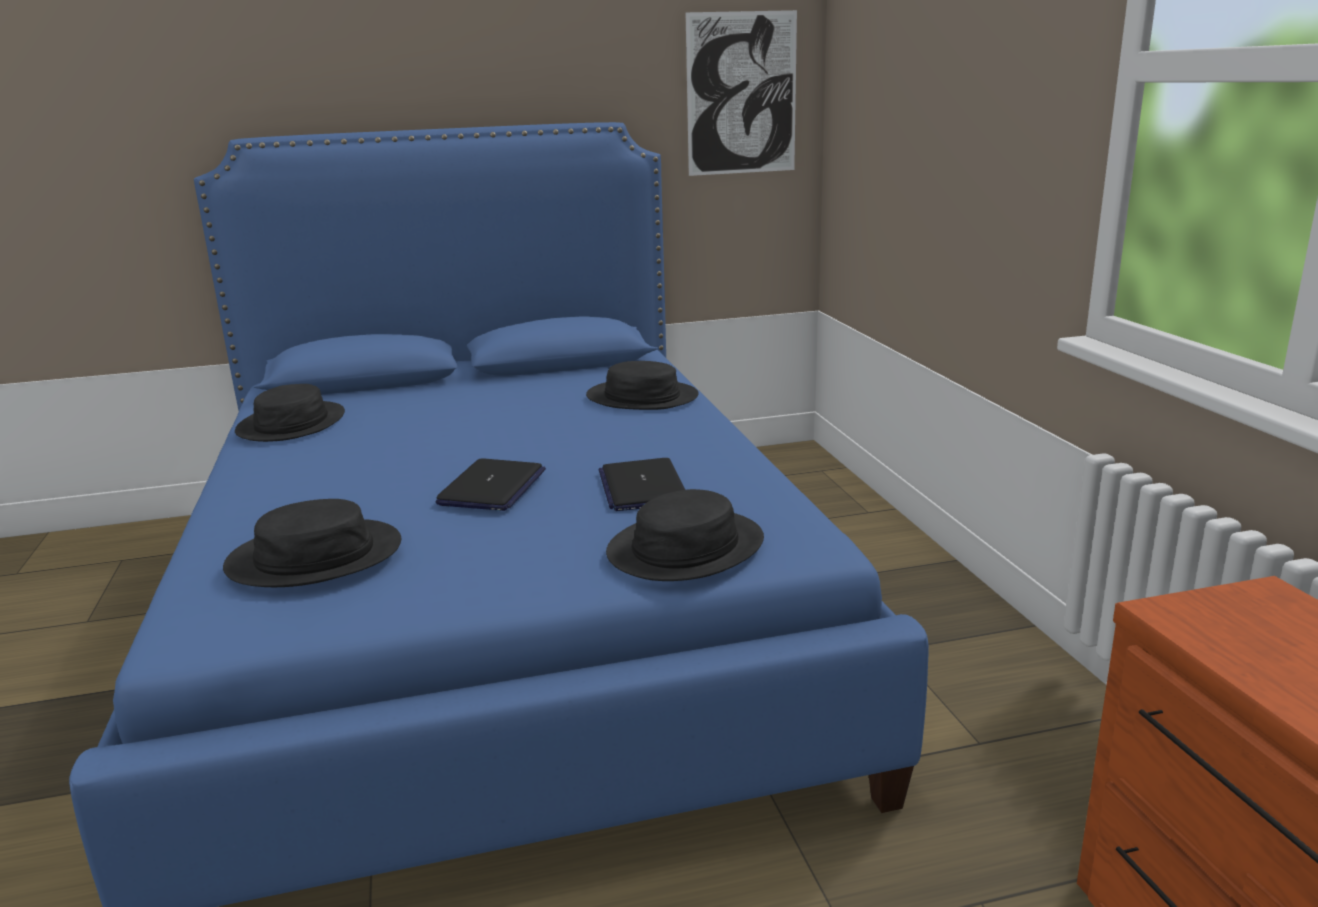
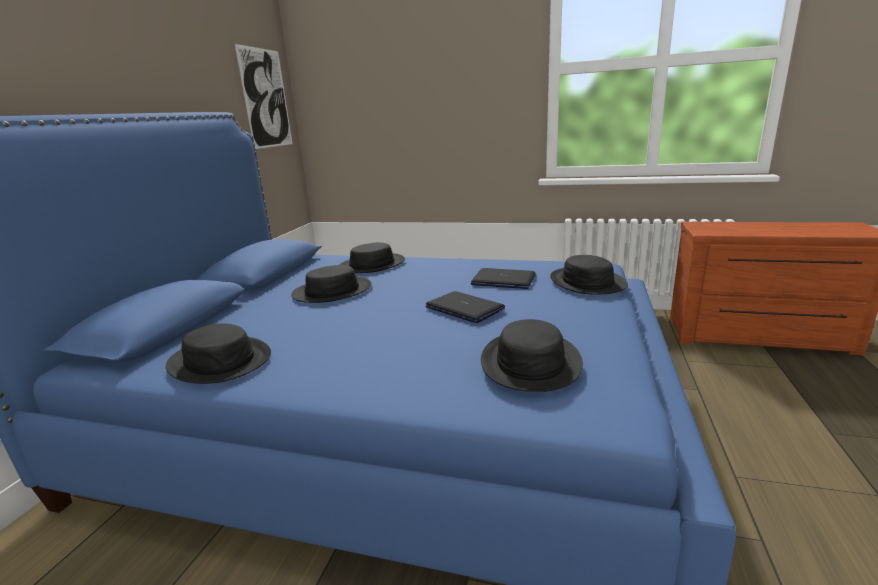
camera: 60 degrees left, 0 degrees up
none -> black hat [291,265,372,303]

